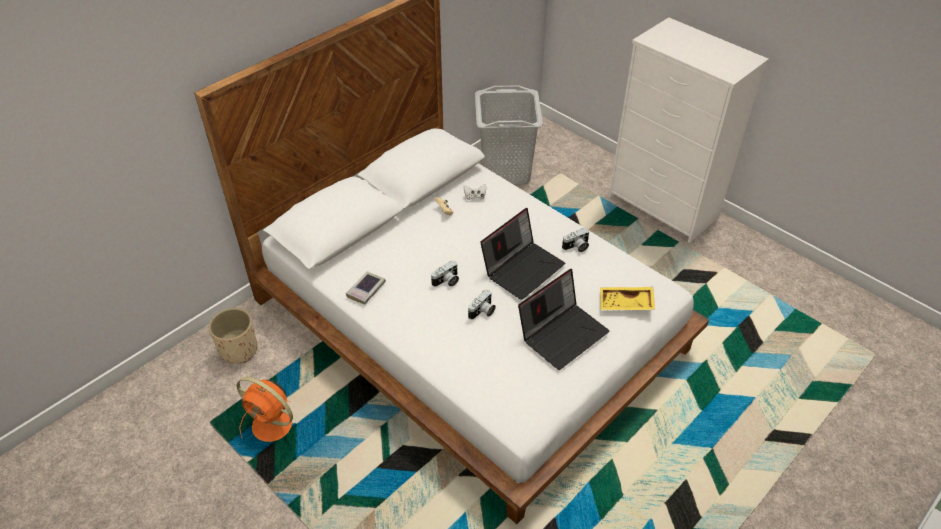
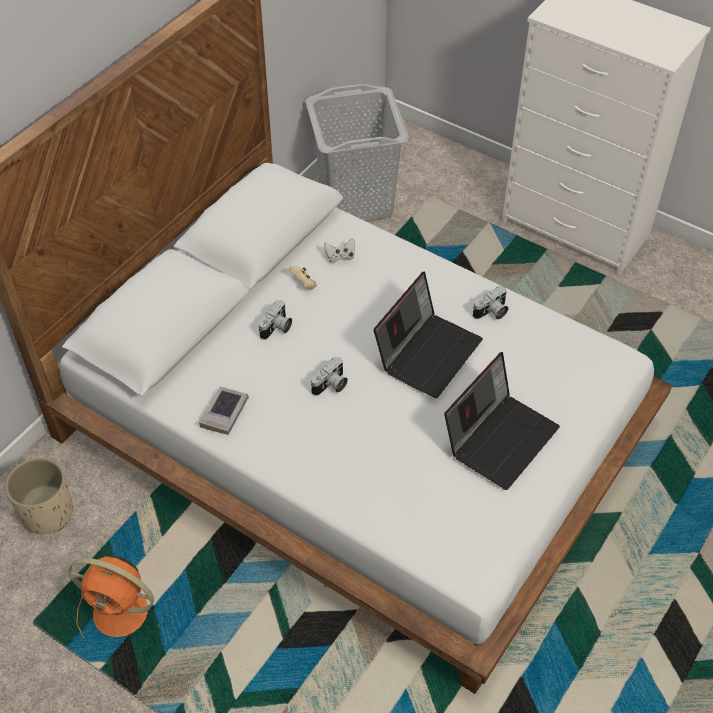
camera: 10 degrees left, 5 degrees up
camera [468,290,496,320] -> camera moved to [259,300,292,340]
yellow tray [600,287,655,310] -> none

